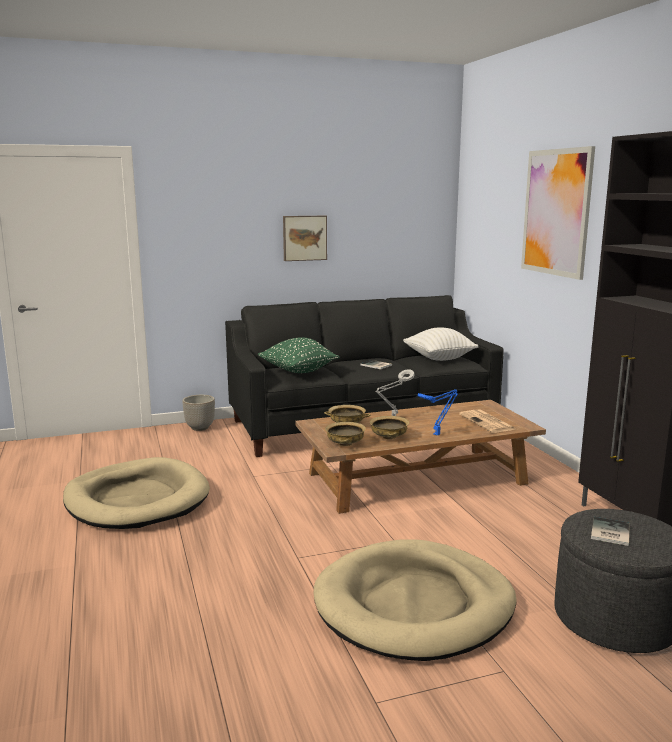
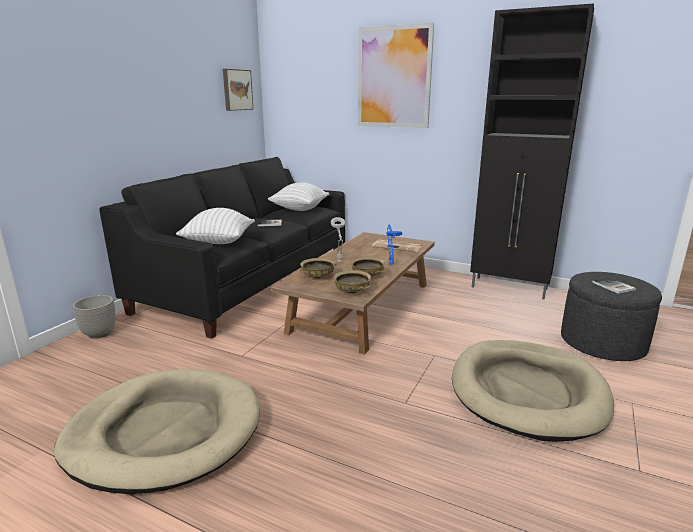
camera: 45 degrees left, 5 degrees up
green pillow [258,337,339,373] -> white pillow [176,208,255,244]
picture [283,216,327,261] -> picture moved to [223,69,254,111]

